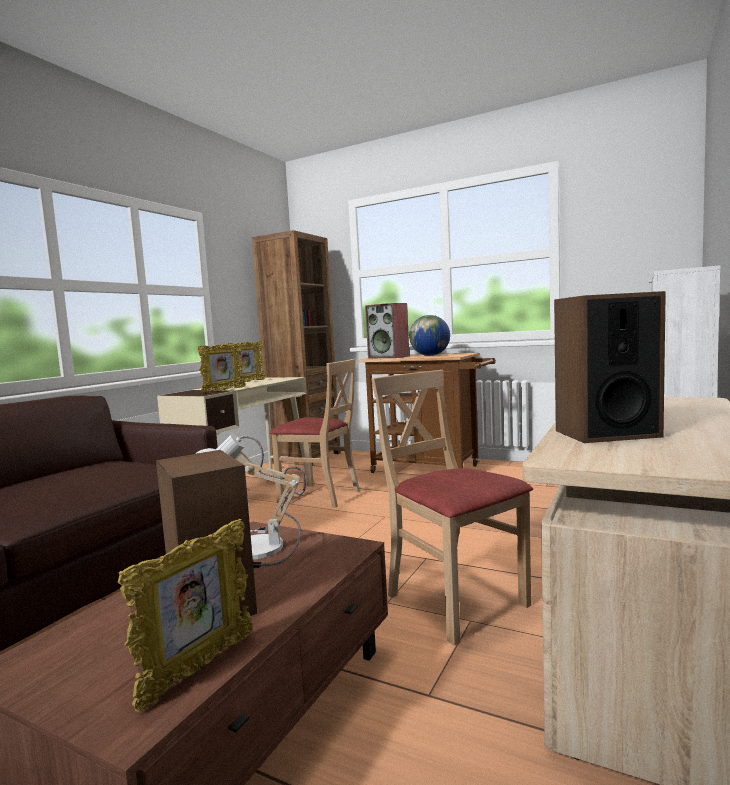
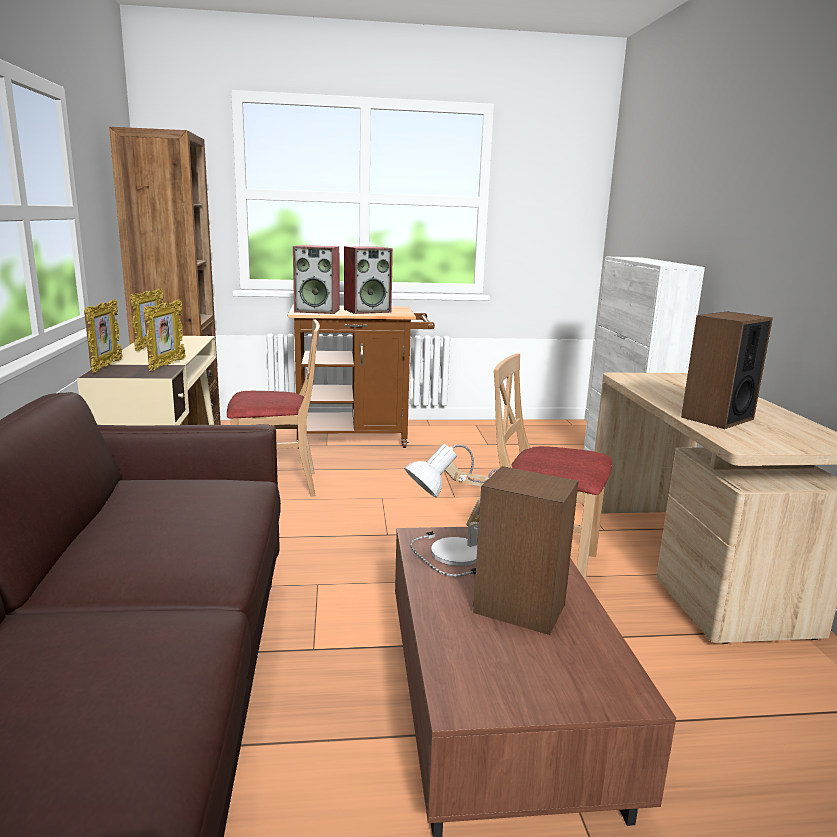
camera: 35 degrees left, 10 degrees up
picture frame [118,519,253,712] -> picture frame moved to [84,299,122,373]
globe [409,315,450,356] -> speaker [344,246,393,314]

